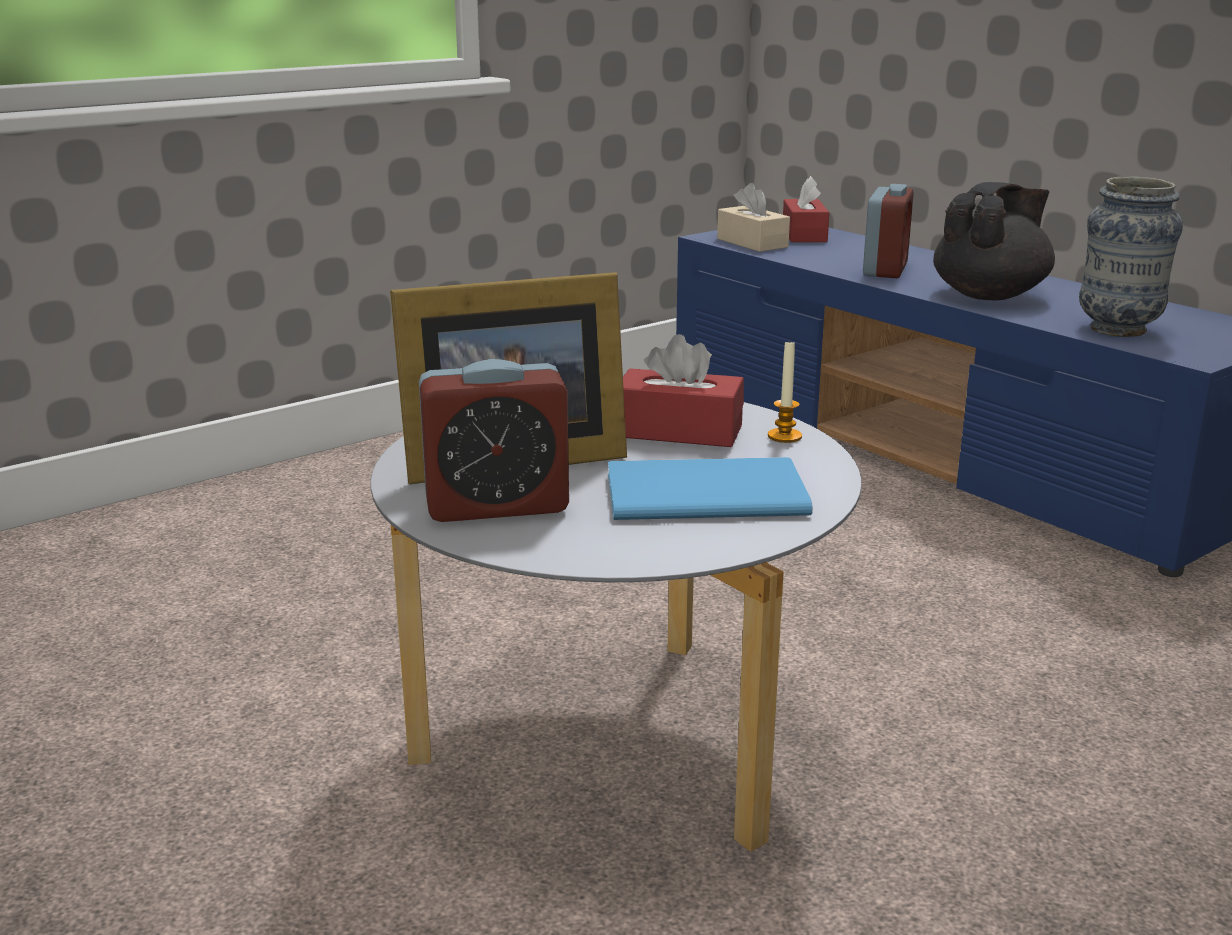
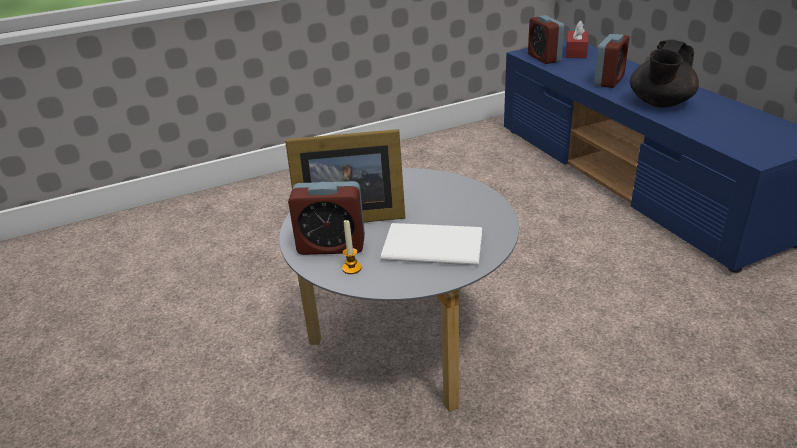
camera: 15 degrees right, 10 degrees up
blue book [608,457,813,520] -> white book [381,223,482,266]
red tissue box [623,334,744,447] -> none
beige tissue box [717,183,790,252] -> alarm clock [528,15,564,64]
candle [768,341,802,443] -> candle moved to [342,220,362,274]
black teapot [933,182,1055,301] -> black teapot turned 150 degrees clockwise [630,40,699,108]
vase [1079,177,1183,337] -> none

